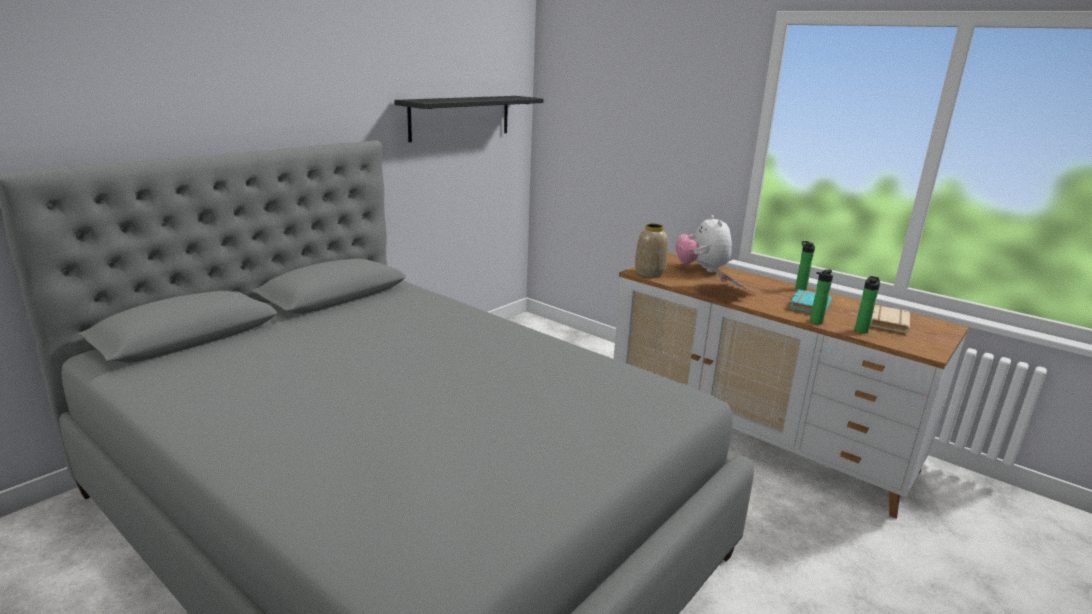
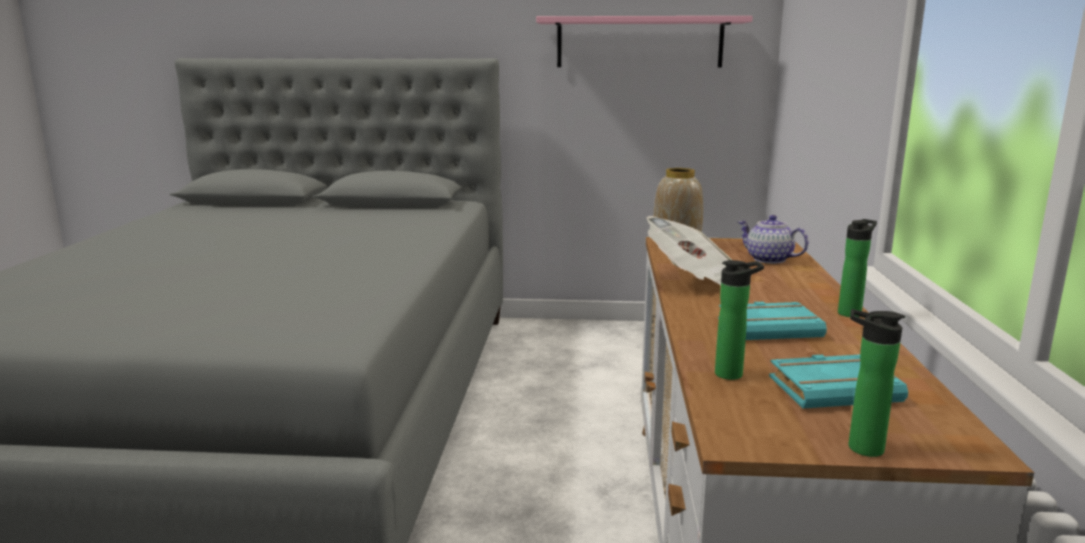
camera: 55 degrees right, 5 degrees down
black shelf [394,96,543,142] -> pink shelf [536,16,753,68]
plush toy [675,215,732,273] -> teapot [738,215,809,264]
bottle [810,269,833,324] -> bottle moved to [849,309,905,457]
beige book [870,305,910,333] -> turquoise book [769,354,908,408]

